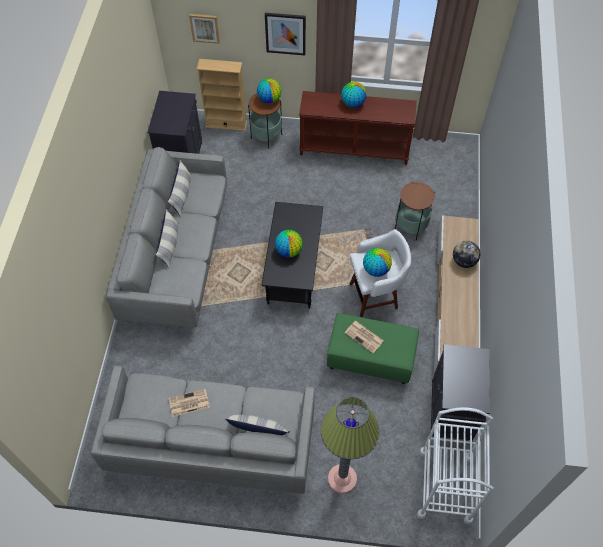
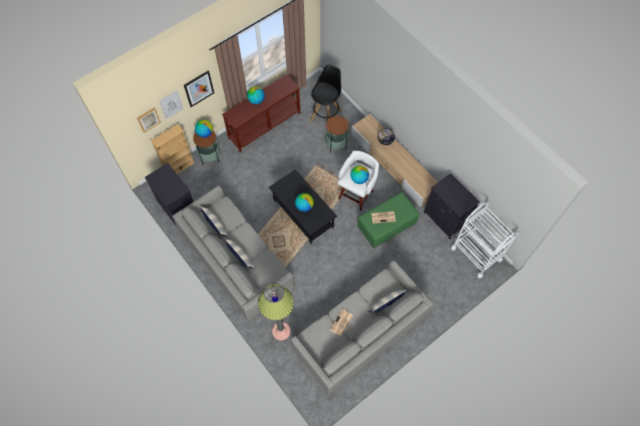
camera: 45 degrees left, 5 degrees up
floor lamp [320,397,380,494] -> floor lamp moved to [258,283,294,341]
none -> picture [159,90,184,119]
none -> black stool [310,65,342,122]

